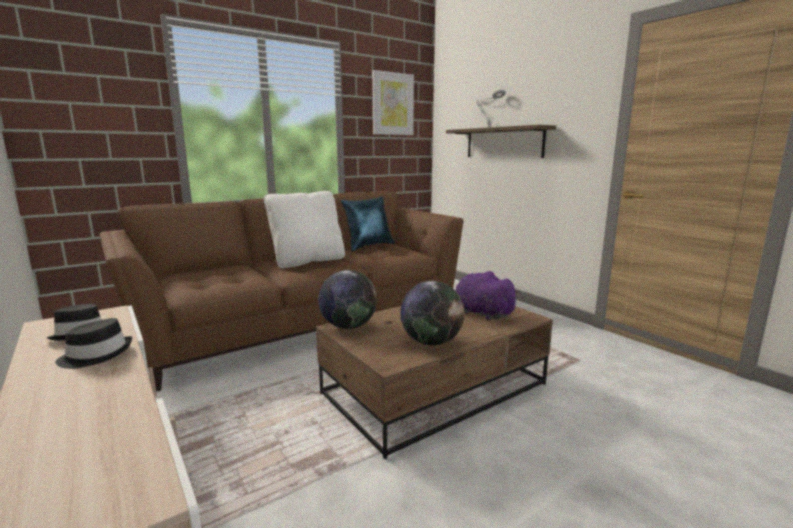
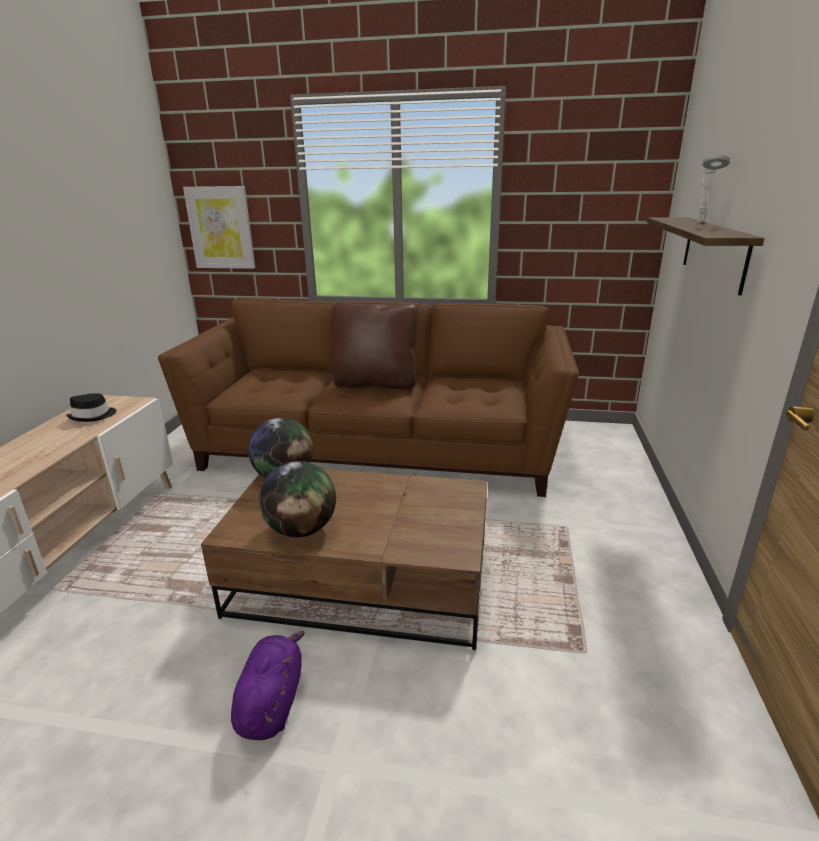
camera: 45 degrees right, 10 degrees up
black hat [55,318,132,369] -> none
white pillow [264,191,345,268] -> brown pillow [333,302,418,390]
blue pillow [341,196,395,251] -> none
picture [372,70,414,135] -> picture moved to [183,186,255,269]
purple plush toy [456,271,520,321] -> purple plush toy moved to [231,631,305,740]

